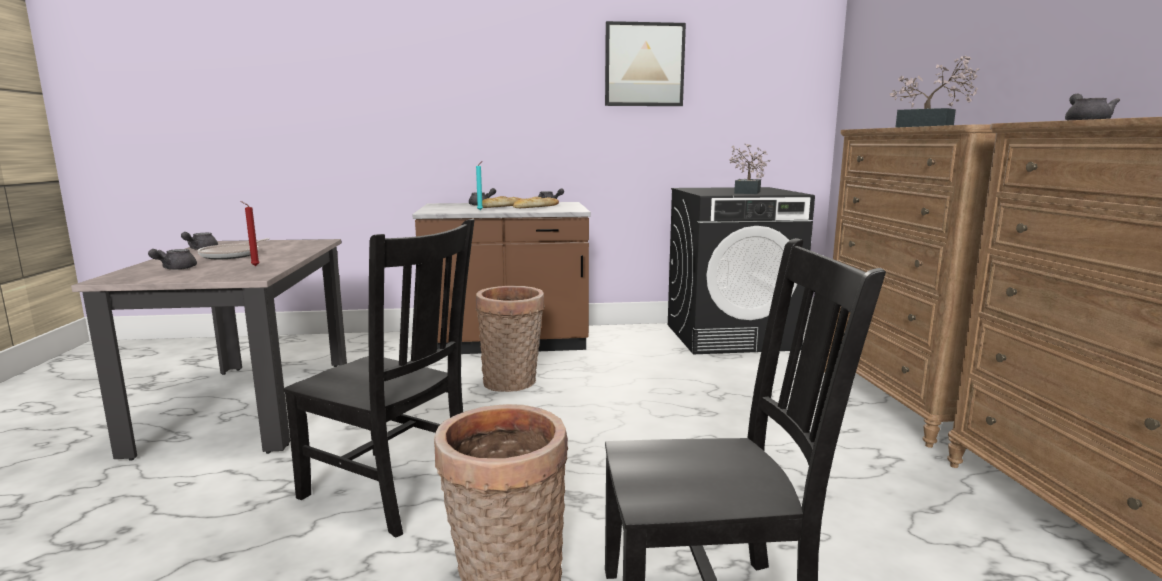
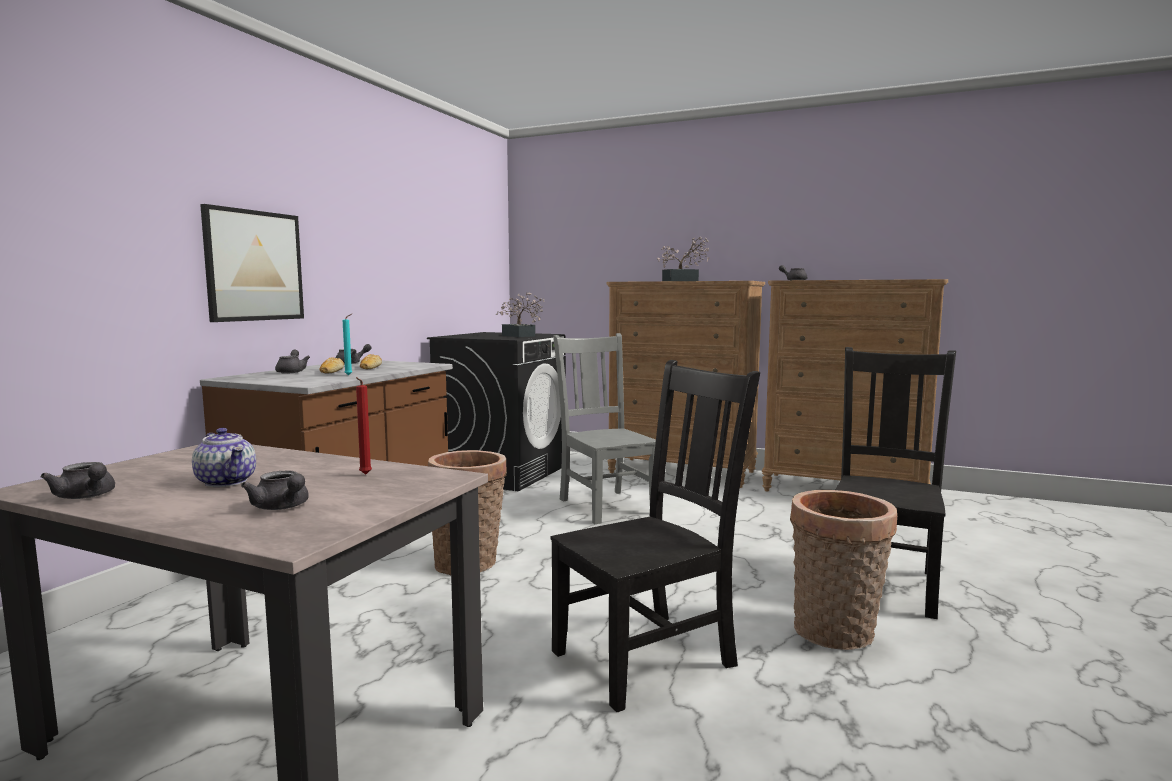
camera: 60 degrees left, 5 degrees down
frying pan [197,238,270,259] -> teapot [192,428,256,487]
picture [605,21,686,106] -> picture moved to [200,204,304,322]
none -> grey chair [553,333,656,524]

